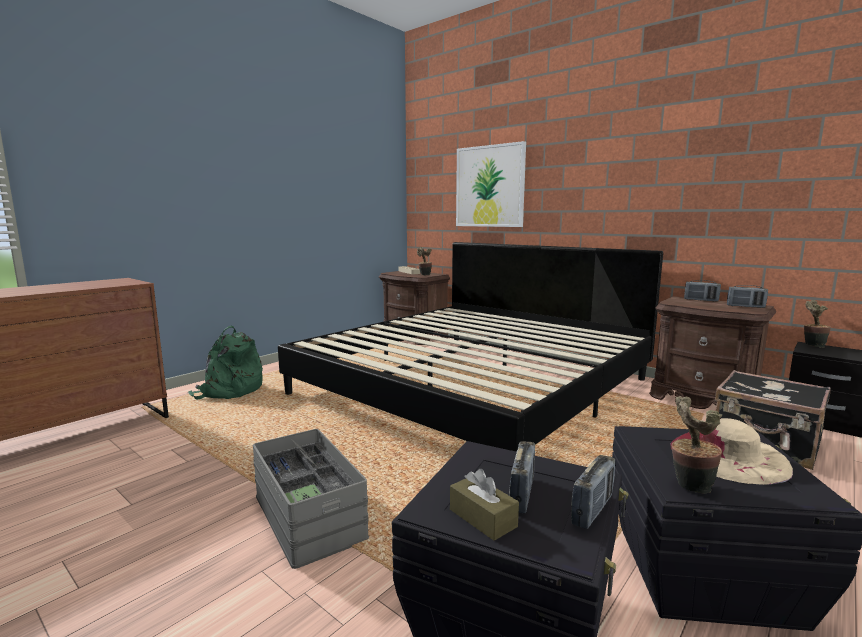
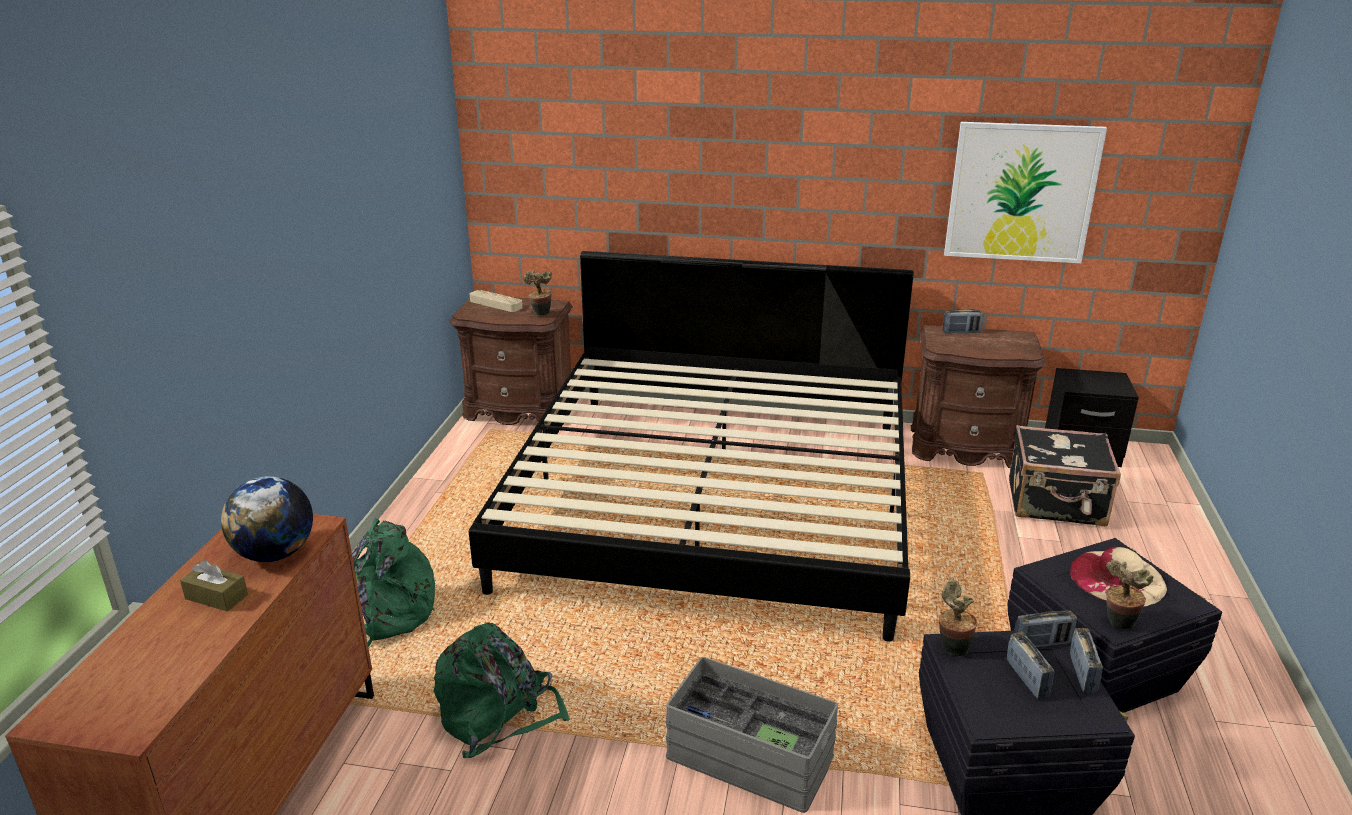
camera: 30 degrees left, 15 degrees up
brown tissue box [450,469,519,541] -> brown tissue box moved to [180,560,248,612]
picture [456,141,526,227] -> picture moved to [944,122,1107,263]
radio [727,285,768,308] -> radio moved to [1014,610,1077,647]
potted plant [804,300,831,348] -> potted plant moved to [939,577,978,657]
none -> globe [221,476,313,562]
none -> green backpack [434,623,570,758]

